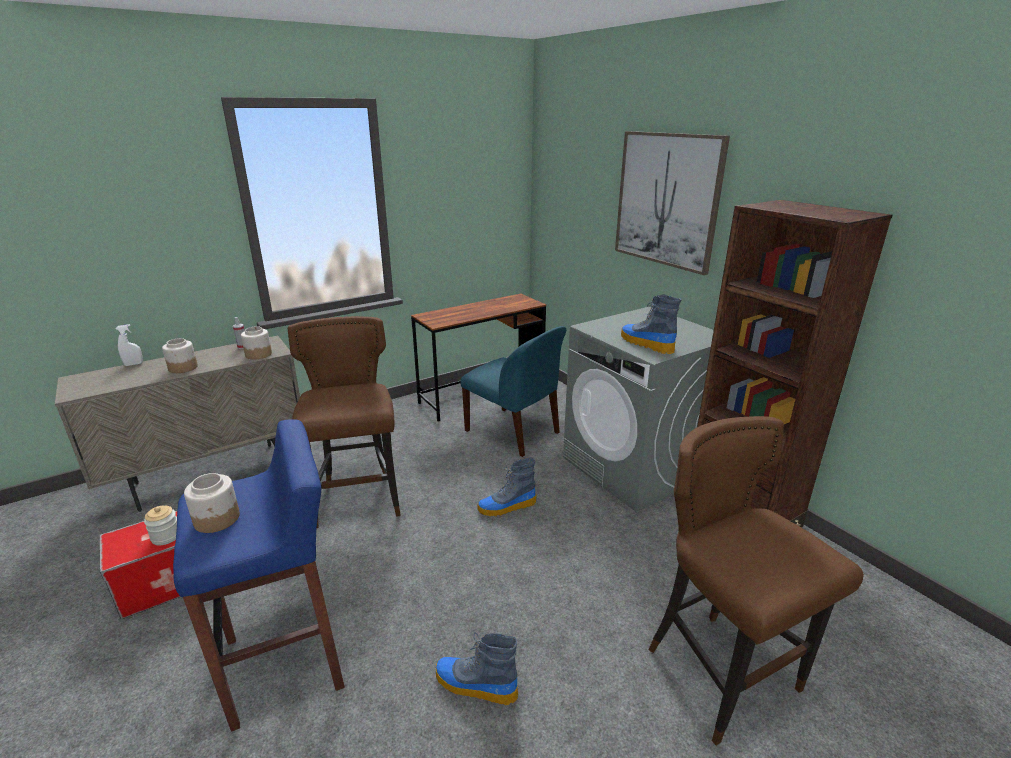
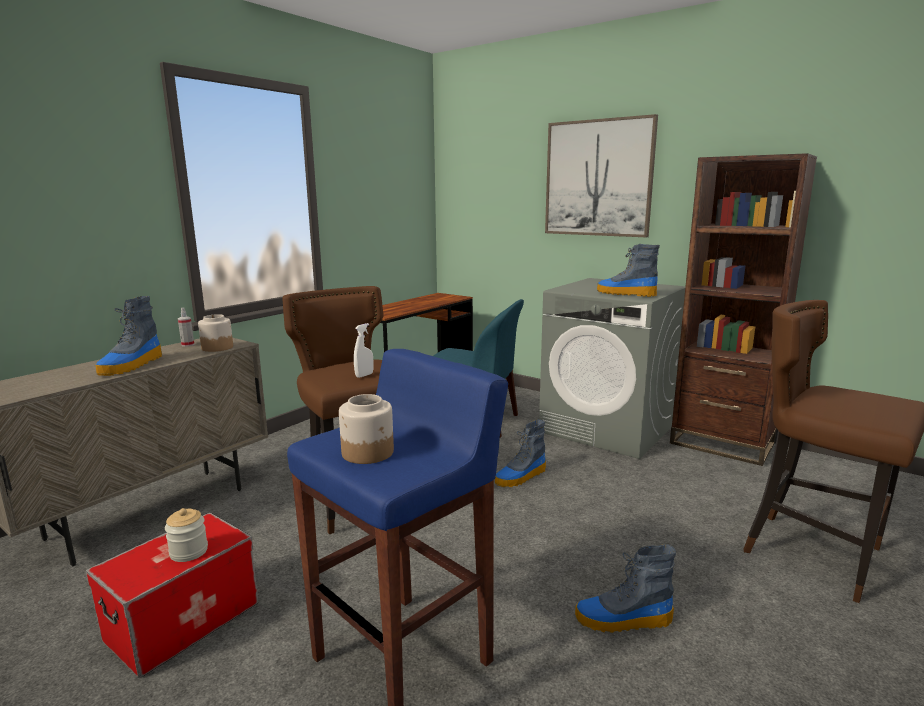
camera: 20 degrees left, 10 degrees down
white spray bottle [116,324,143,366] -> white spray bottle moved to [354,323,373,378]
jar [162,338,198,373] -> boot [95,296,162,376]

